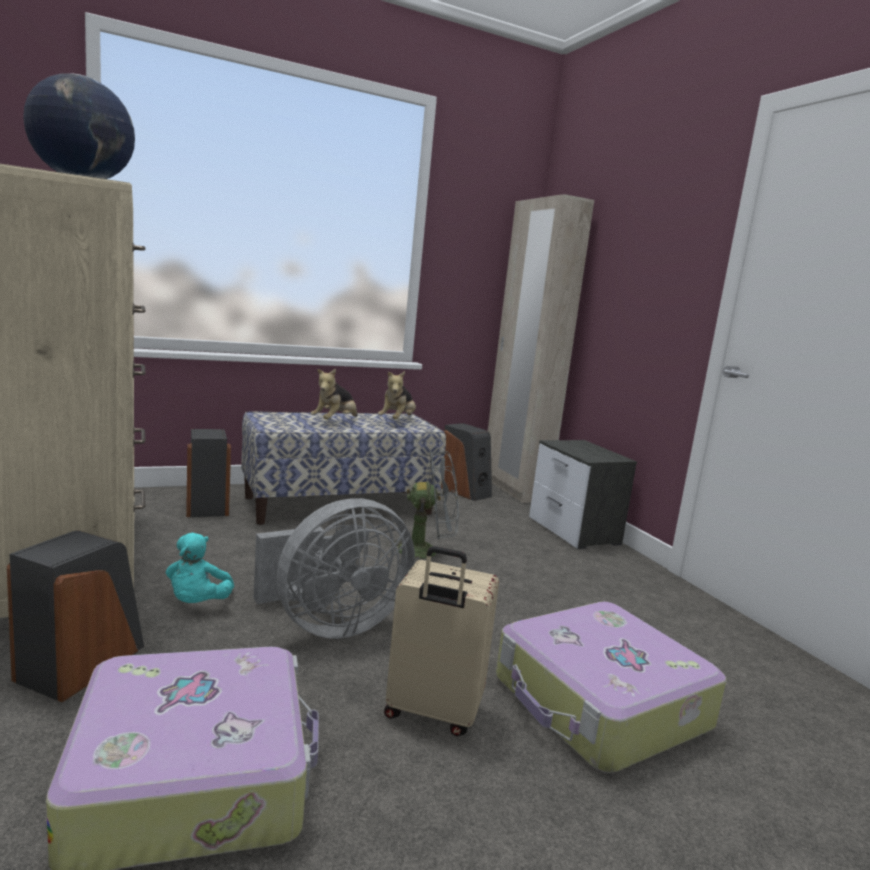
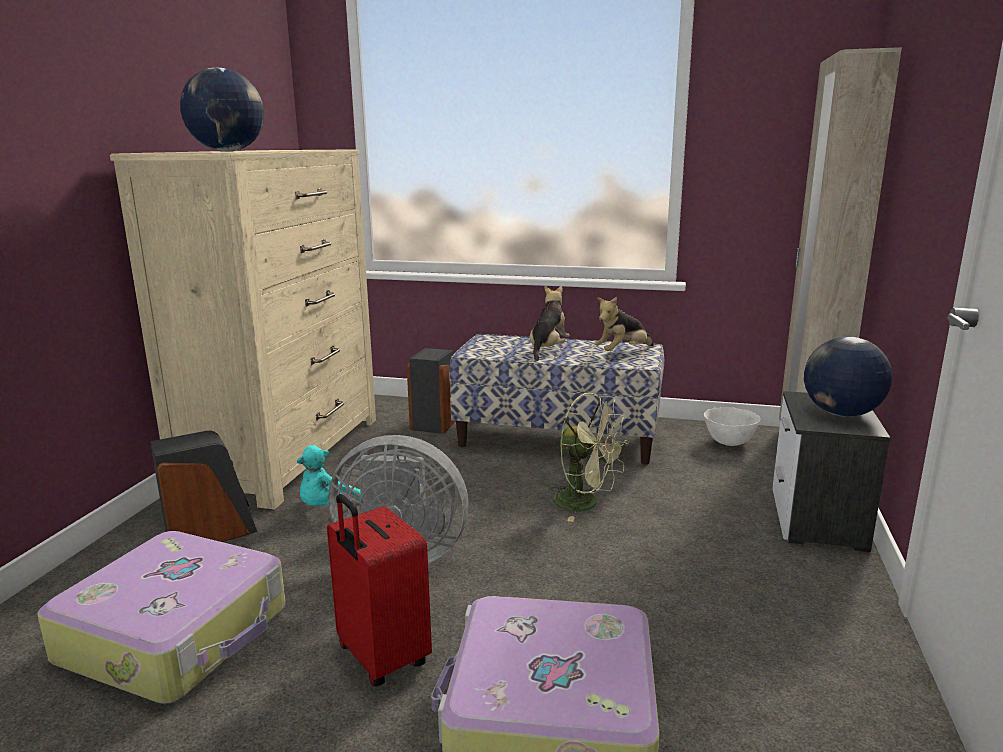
camera: 40 degrees right, 5 degrees up
plush toy [310,369,357,419] -> plush toy turned 135 degrees clockwise [530,285,570,361]
beige suitcase [384,546,499,736] -> red suitcase [327,494,432,686]
grey fan [387,451,459,559] -> green fan [551,393,629,522]
speaker [441,423,492,501] -> white bowl [704,407,760,446]
none -> globe [804,337,892,417]

